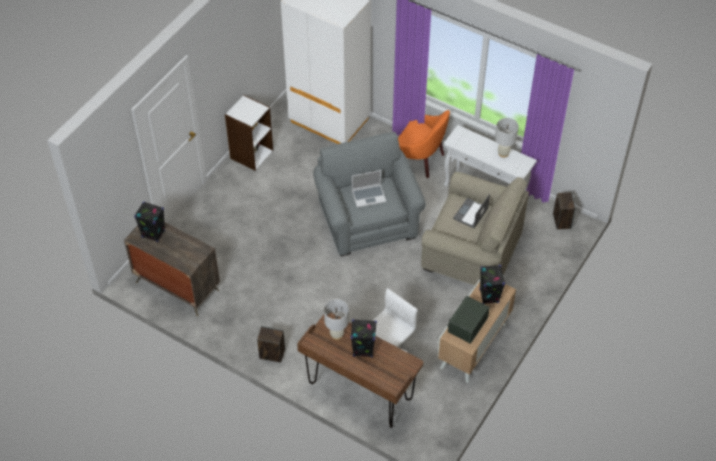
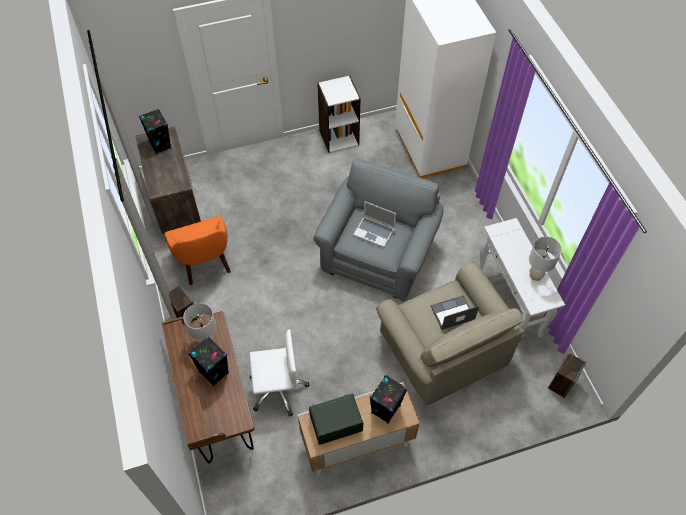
camera: 40 degrees right, 5 degrees up
orange armchair [398,110,450,178] -> orange armchair moved to [165,216,231,285]

